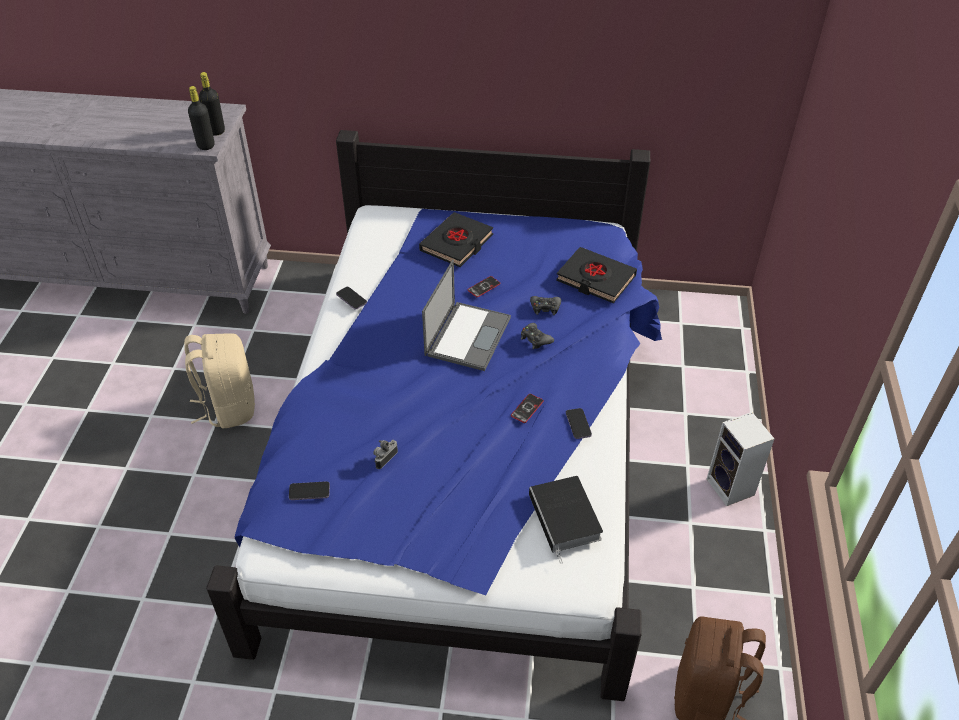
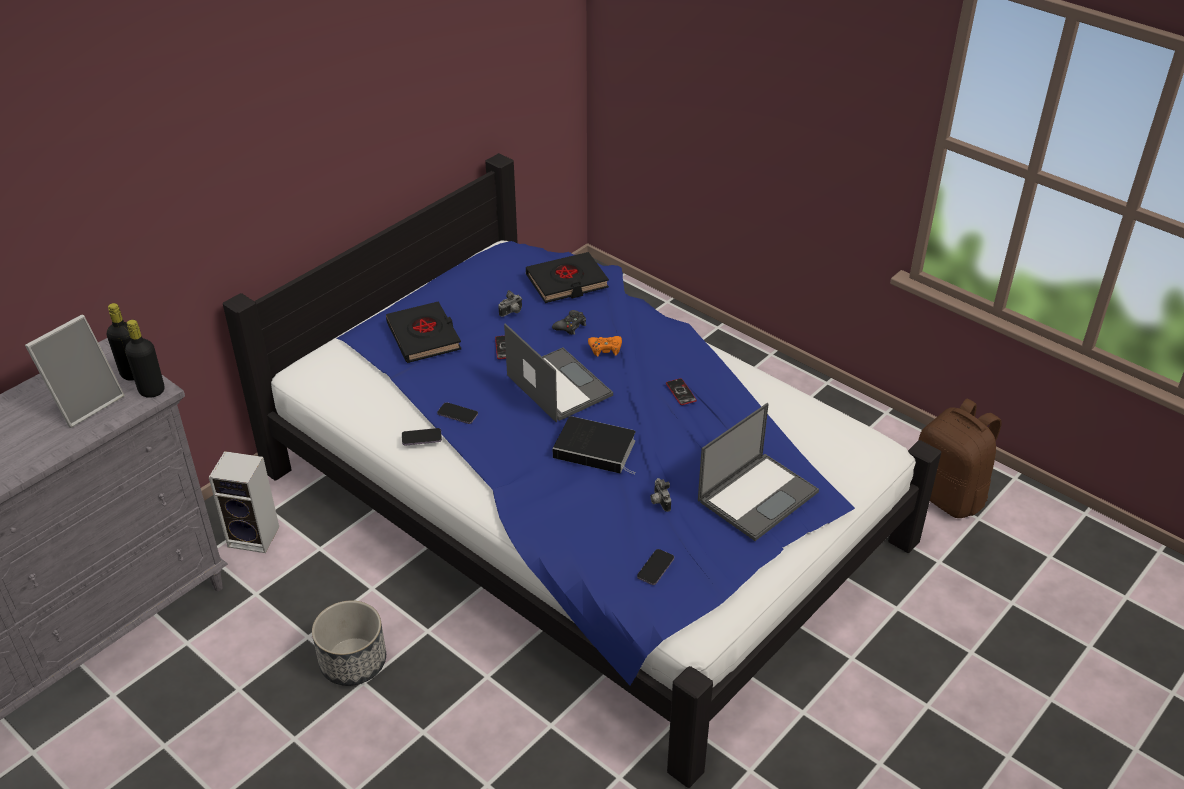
camera: 55 degrees left, 5 degrees down
beige backpack [184,333,255,428] -> planter [312,600,386,686]
black game controller [521,323,554,349] -> orange game controller [588,336,622,357]
book [529,476,603,564] -> book moved to [553,416,636,474]
phone [566,408,592,439] -> phone moved to [437,402,478,424]
speaker [707,412,774,506] -> speaker moved to [209,451,279,553]
none -> picture frame [25,315,125,428]
none -> camera [498,290,523,317]
none -> laptop [698,403,819,541]

